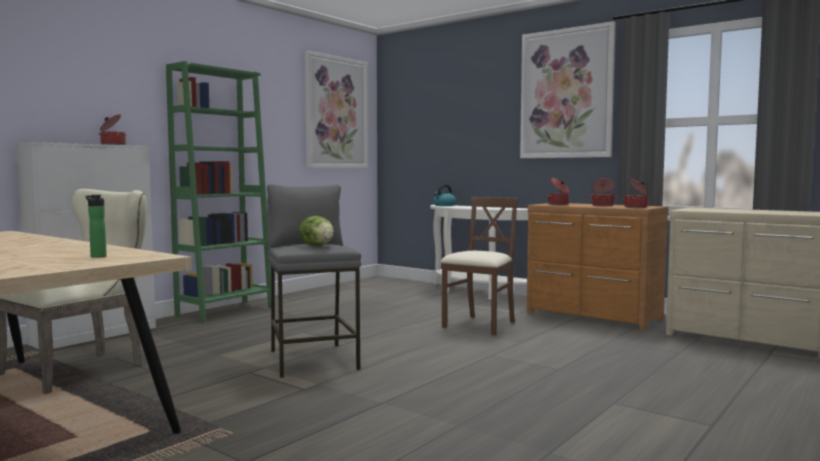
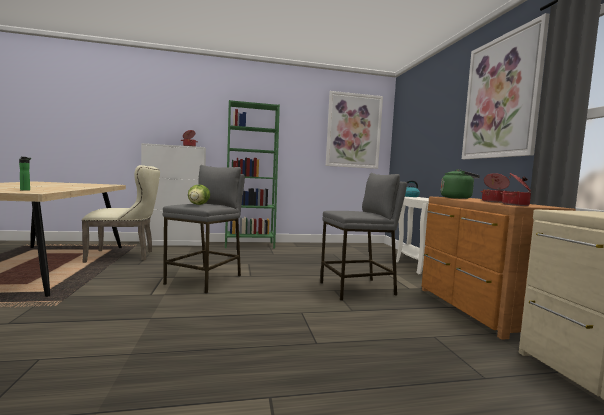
camera: 40 degrees right, 0 degrees up
brown chair [440,197,518,335] -> grey stool [320,173,407,301]
cooking pot [546,178,571,205] -> green kettle [441,169,480,199]

